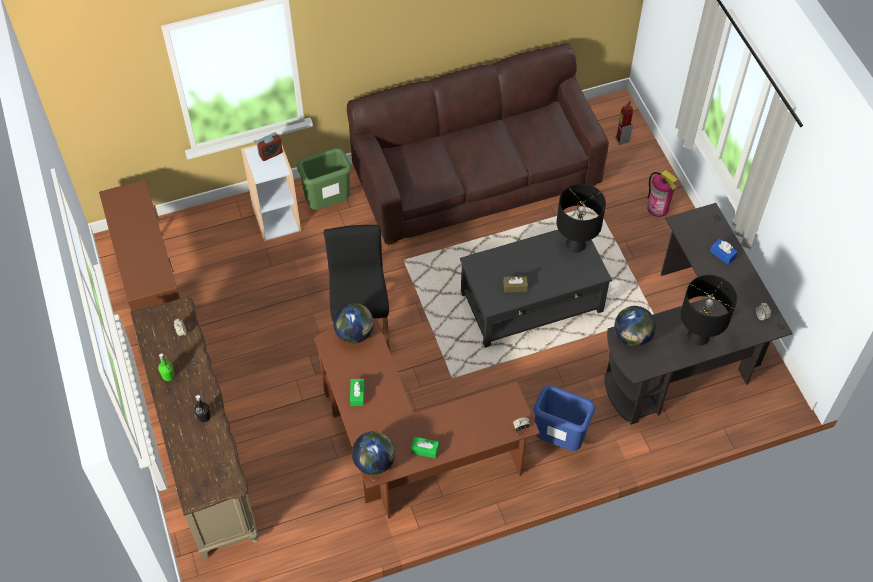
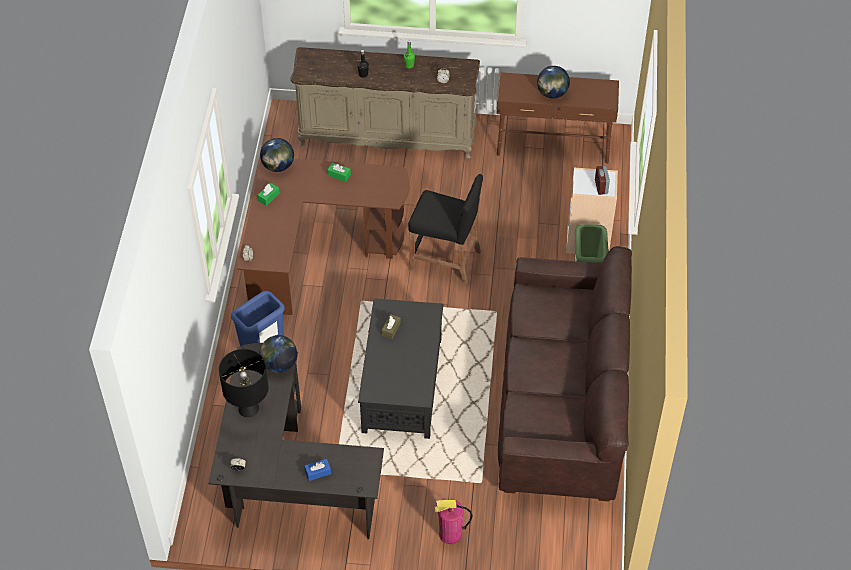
camera: 115 degrees right, 5 degrees down
globe [333,303,374,343] -> globe moved to [537,66,570,99]
black table lamp [556,184,606,252] -> none
fire extinguisher [614,101,633,145] -> none

